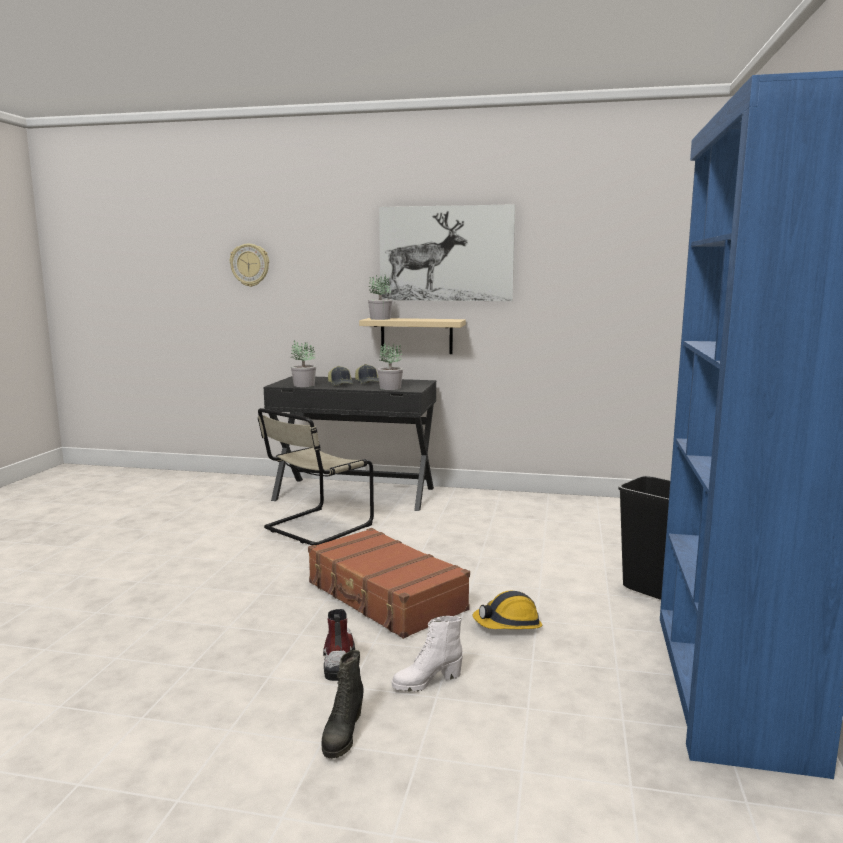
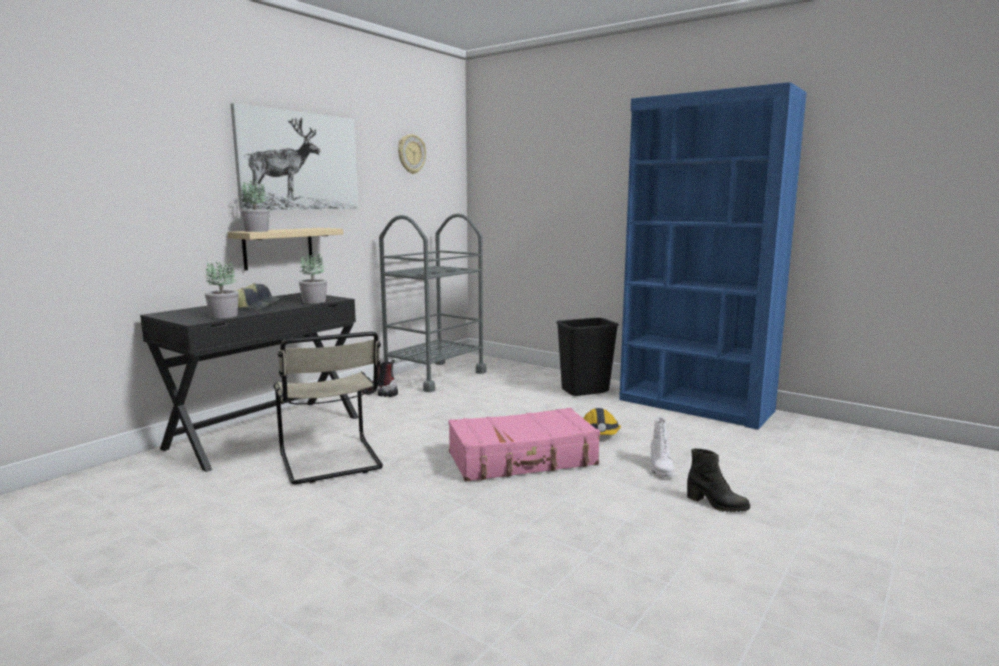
camera: 65 degrees left, 0 degrees up
wall clock [230,244,269,287] -> wall clock moved to [398,134,426,174]
brown suitcase [308,528,470,639] -> pink suitcase [449,408,600,482]
boot [323,609,355,681] -> boot moved to [361,360,398,397]
none -> grey cart [379,213,487,392]

